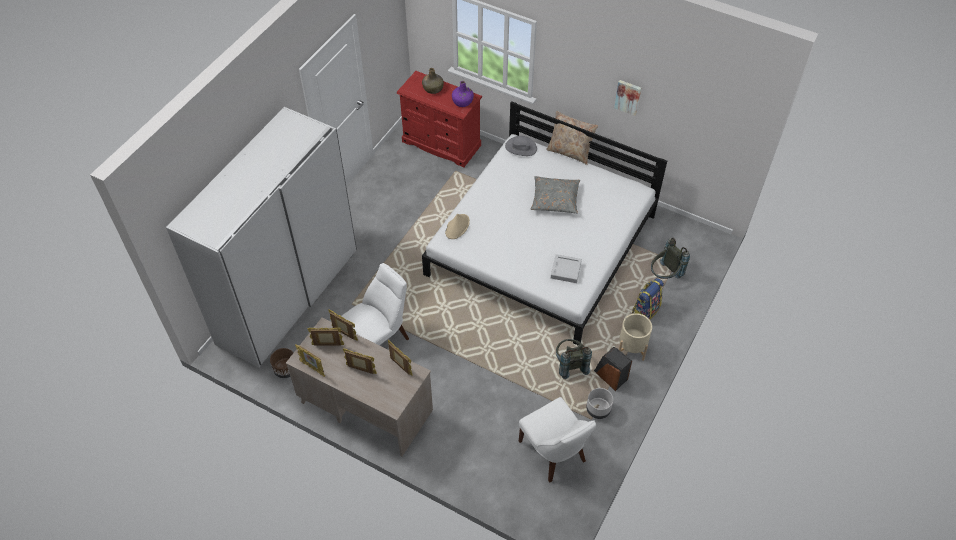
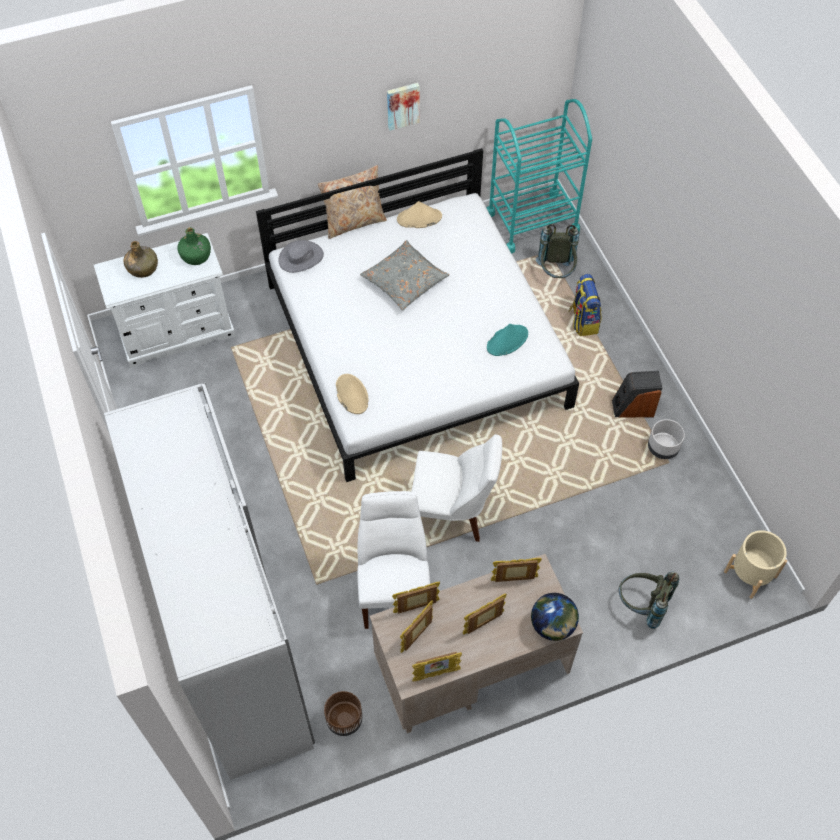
camera: 50 degrees left, 5 degrees up
red dresser [397,71,482,167] -> white dresser [94,233,235,368]
purple bottle [452,81,474,107] -> green bottle [177,227,211,265]
white chair [519,397,596,482] -> white chair moved to [411,434,502,542]
grey tray [551,254,582,283] -> turquoise hat [487,324,528,356]
grey backpack [556,339,592,379] -> grey backpack moved to [619,571,680,629]
beige planter [619,313,652,361] -> beige planter moved to [724,530,787,599]
none -> beige hat [397,201,442,228]
none -> turquoise cart [487,99,592,254]
none -> globe [531,593,579,641]

